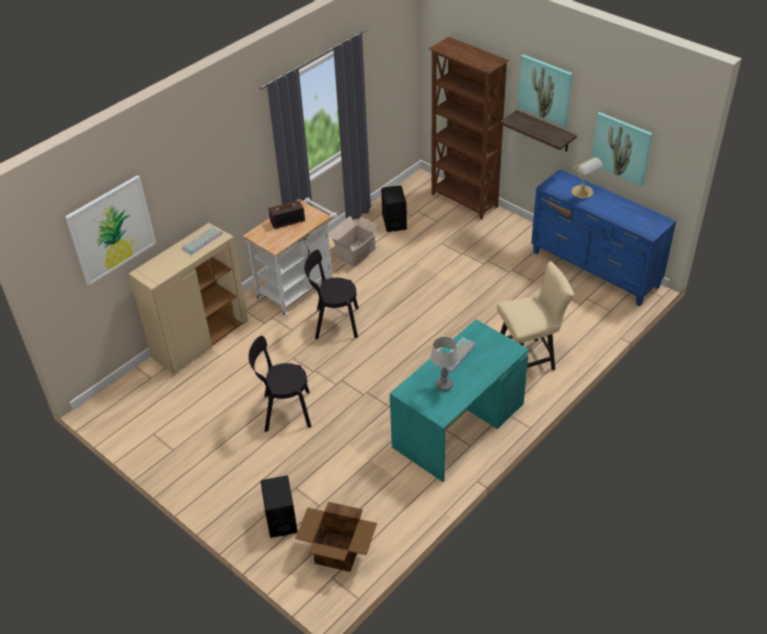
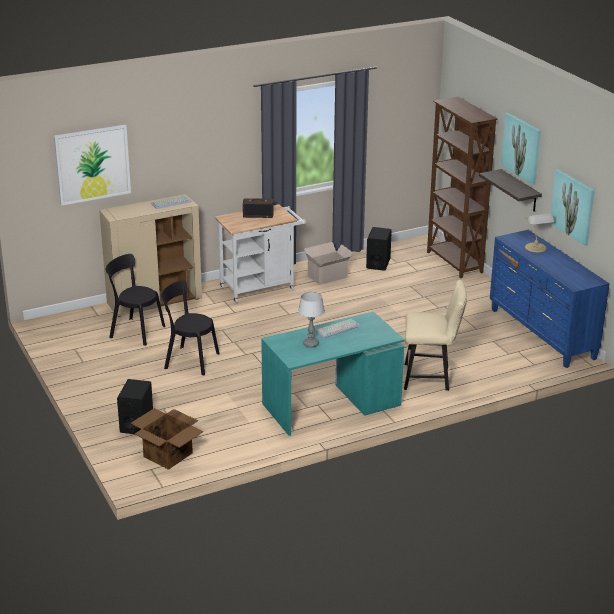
camera: 20 degrees right, 15 degrees down
black chair [304,250,359,339] -> black chair moved to [106,254,165,346]

